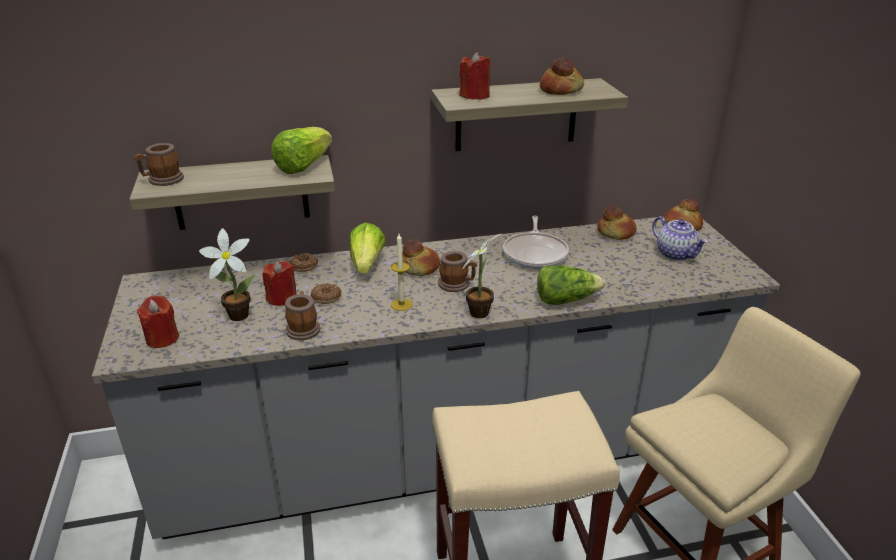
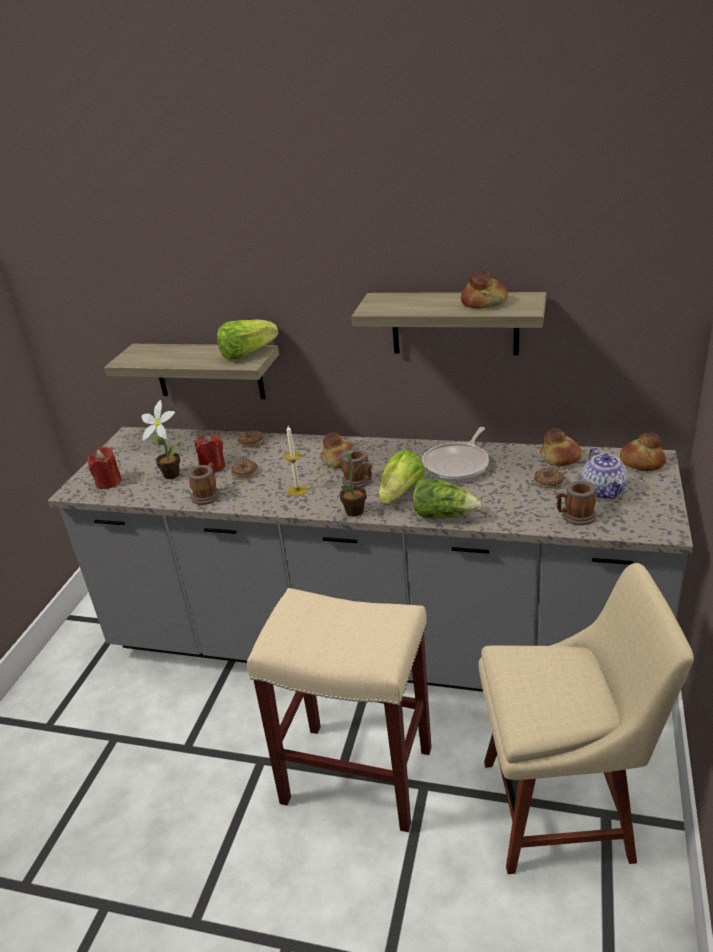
camera: 30 degrees right, 0 degrees up
mug [134,143,184,186] -> mug moved to [556,481,597,525]
lettuce [349,223,386,274] -> lettuce moved to [379,450,425,504]
red candle [459,52,491,100] -> none
none -> donut [534,467,564,488]

